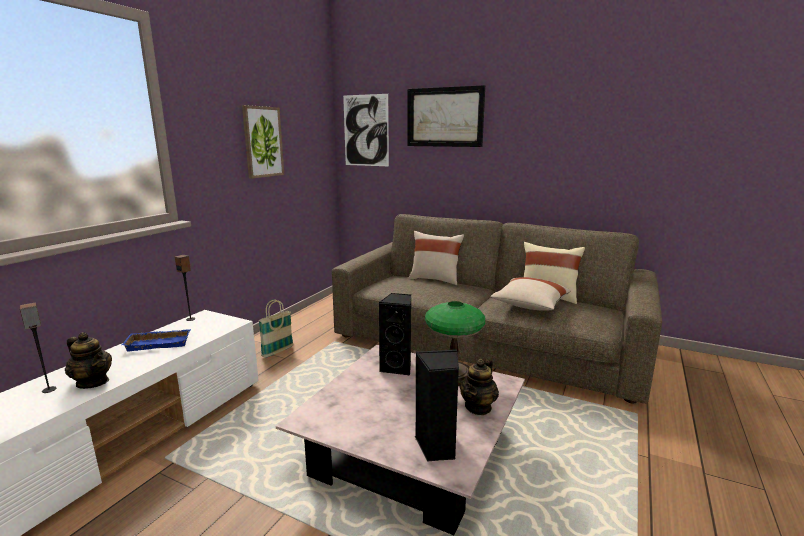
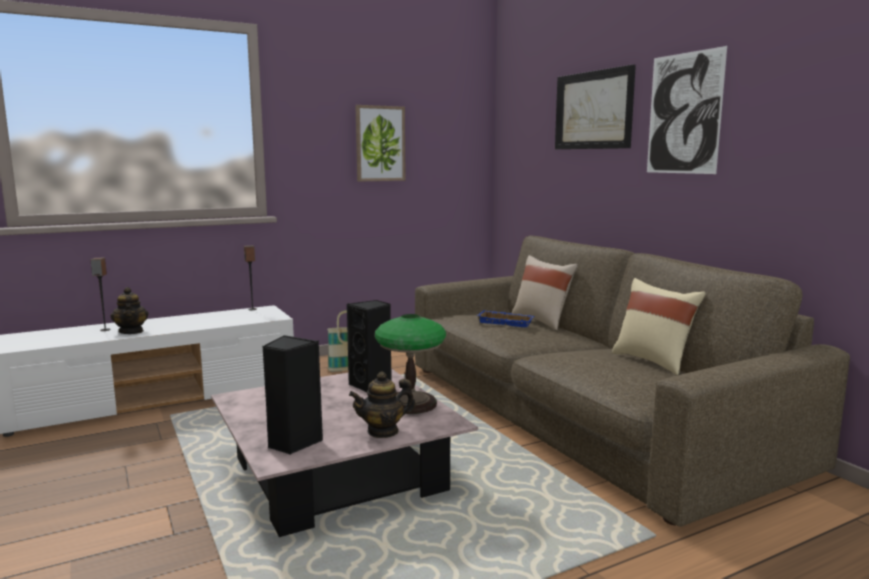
camera: 35 degrees right, 5 degrees down
blue tray [121,329,191,351] -> blue tray moved to [478,310,534,327]
picture [343,94,389,166] -> picture moved to [647,46,727,174]
beige pillow [490,277,570,311] -> none

